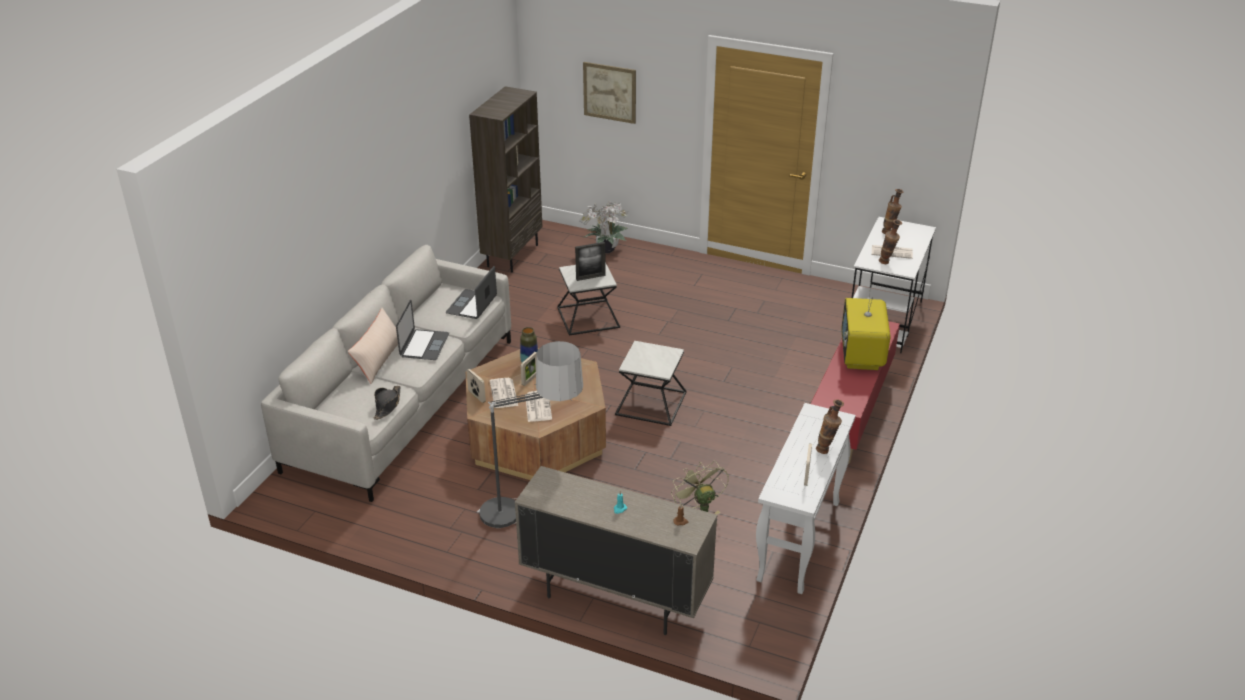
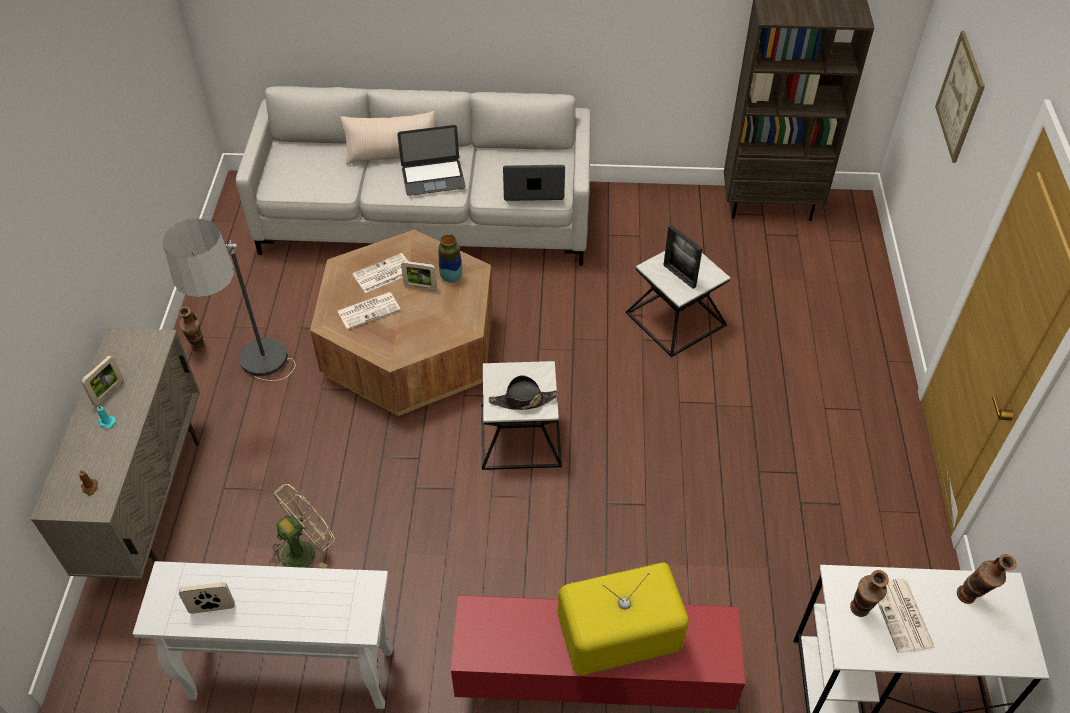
camera: 70 degrees right, 15 degrees up
black hat [374,386,401,420] -> black hat moved to [489,375,558,410]
picture frame [467,369,486,403] -> picture frame moved to [81,355,124,406]
potted plant [579,201,629,253] -> none
vase [816,399,844,454] -> vase moved to [178,307,205,351]

